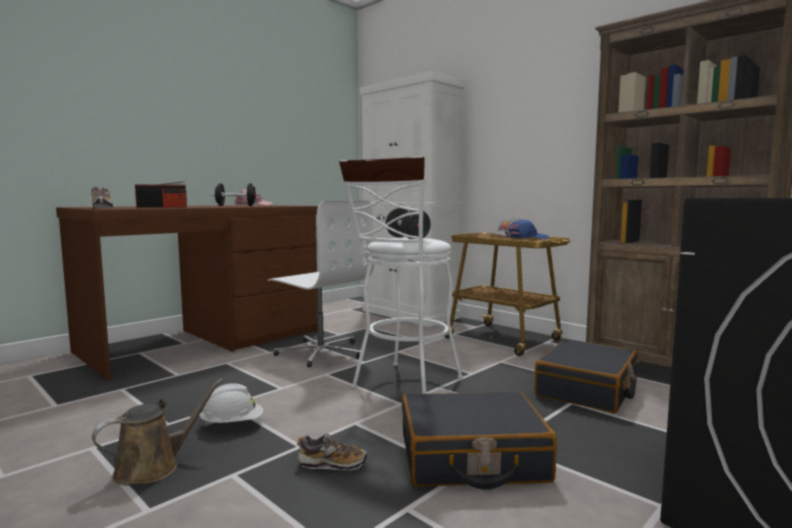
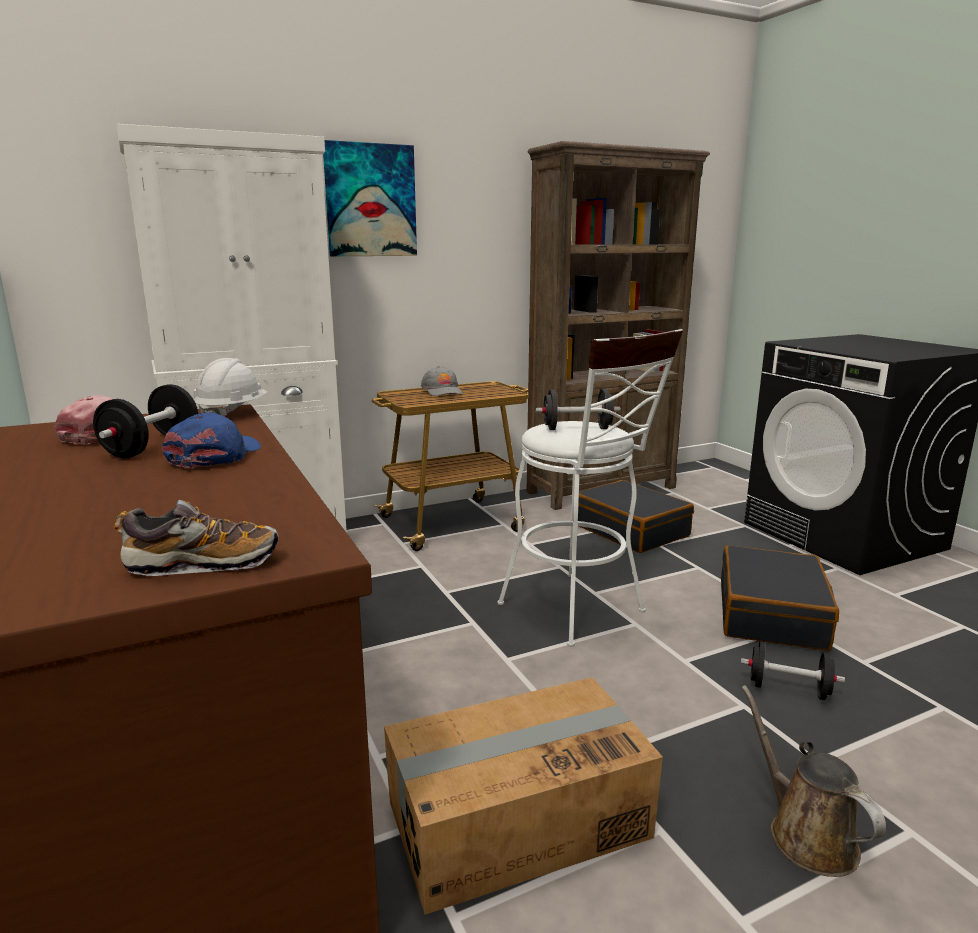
camera: 70 degrees left, 10 degrees up
radio [135,181,187,208] -> none
white hard hat [199,383,263,427] -> white hard hat moved to [194,358,268,416]
white office chair [268,201,375,367] -> none
shoe [297,434,367,470] -> black dumbbell [741,641,845,700]
blue cap [505,219,549,239] -> blue cap moved to [162,413,261,468]
none -> picture [323,140,417,256]
none -> cardboard box [384,677,663,915]

